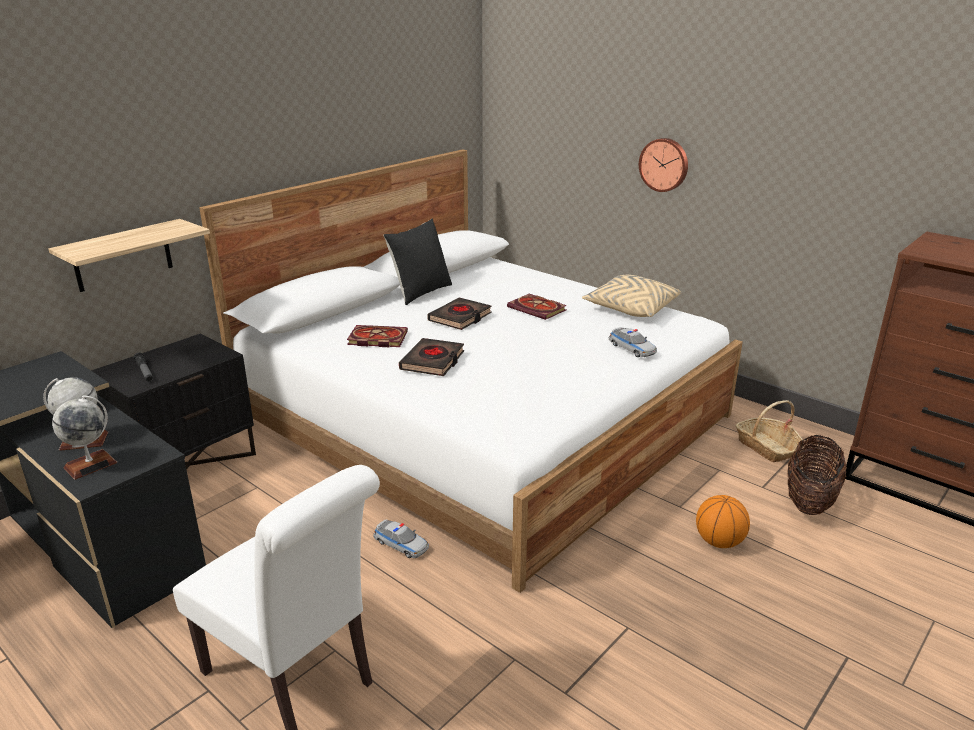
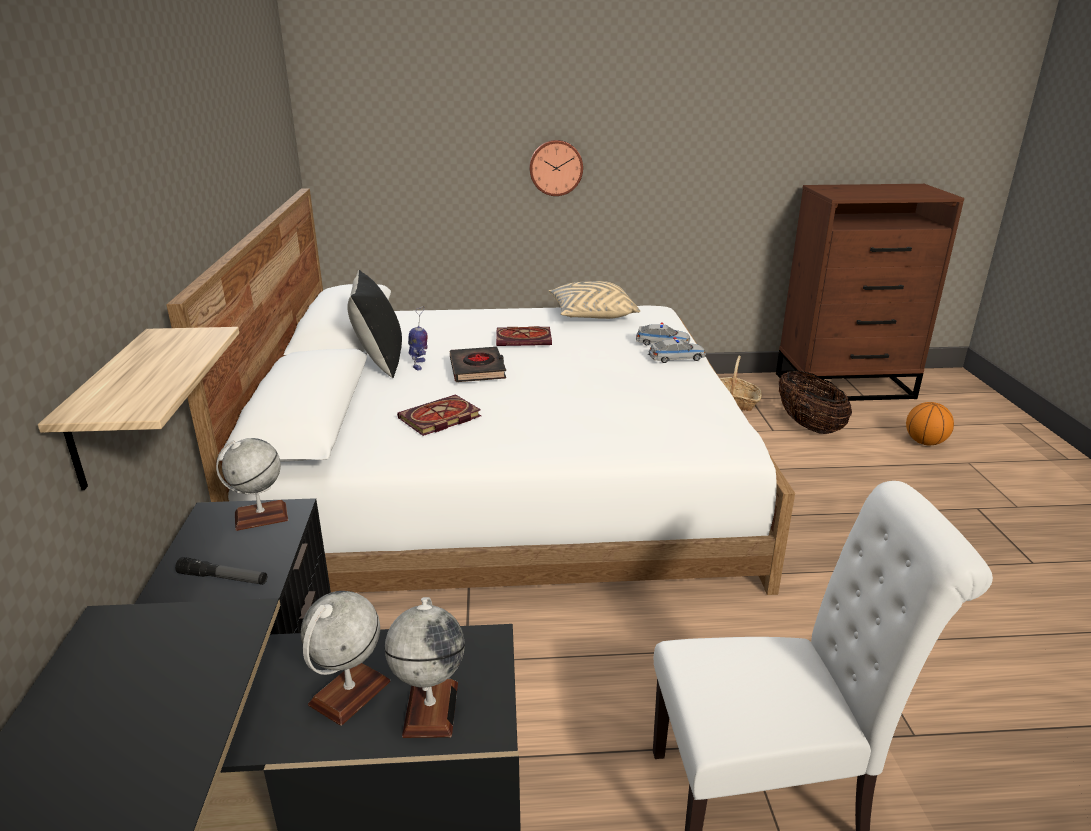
camera: 45 degrees left, 0 degrees up
toy car [373,519,429,558] -> toy car moved to [648,337,706,363]
black book [399,338,464,376] -> none
basketball [696,495,750,548] -> basketball moved to [906,402,954,445]
none -> globe [216,438,288,531]
none -> toy robot [408,306,428,370]

